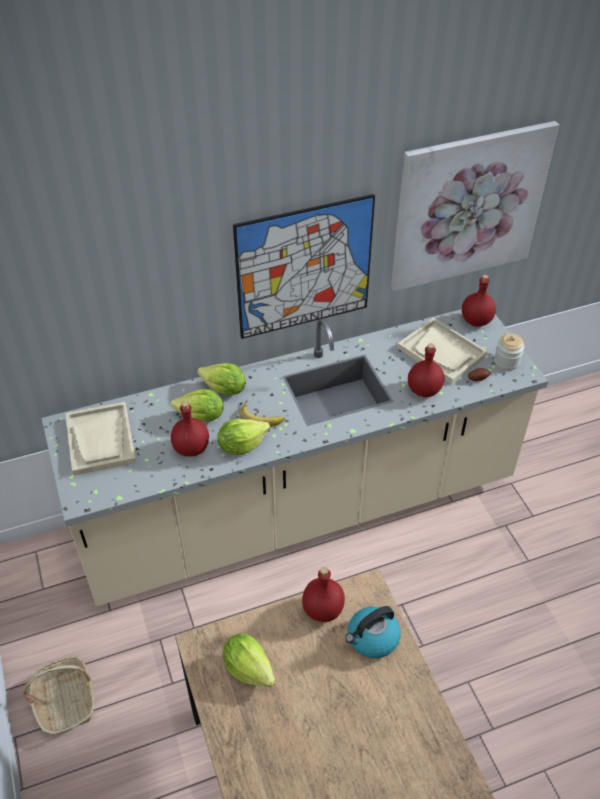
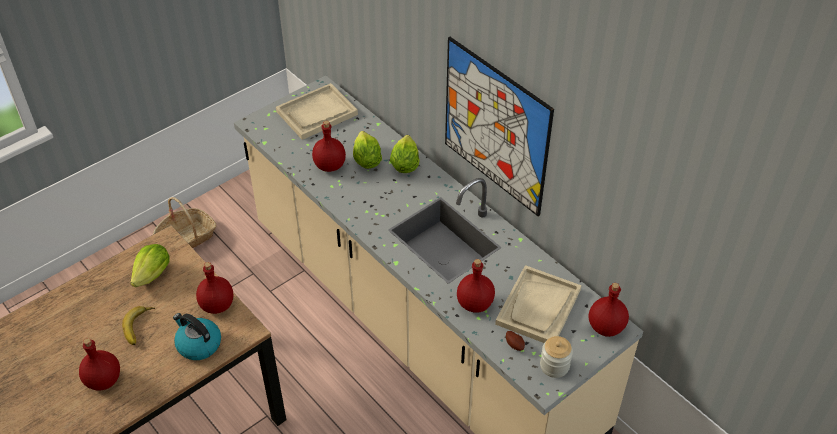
camera: 70 degrees right, 0 degrees up
lettuce [217,419,270,455] -> none
banana [239,400,285,427] -> banana moved to [122,306,155,345]
picture [391,121,559,291] -> none
none -> red bottle [79,338,120,390]

